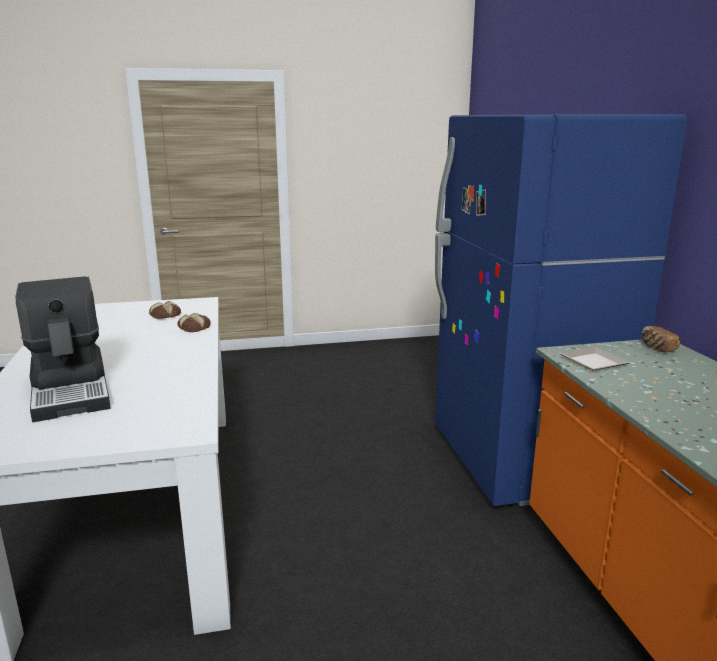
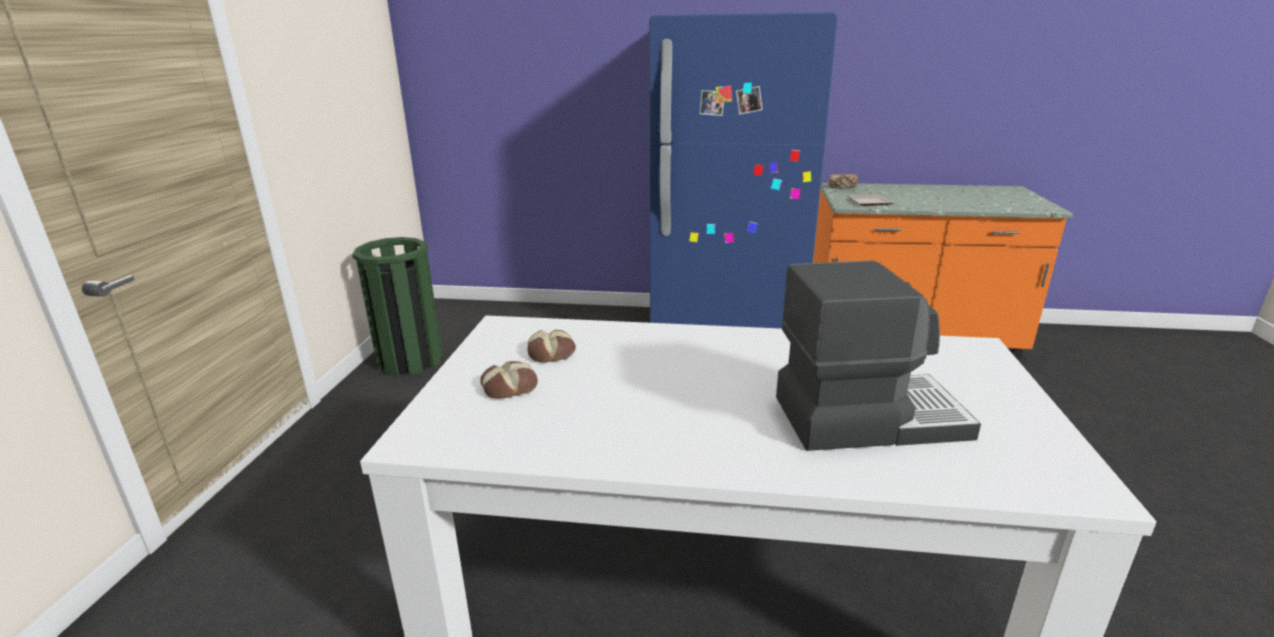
camera: 70 degrees left, 5 degrees up
bread [177,313,211,332] -> bread moved to [480,361,538,399]
none -> green trash can [352,237,443,377]

